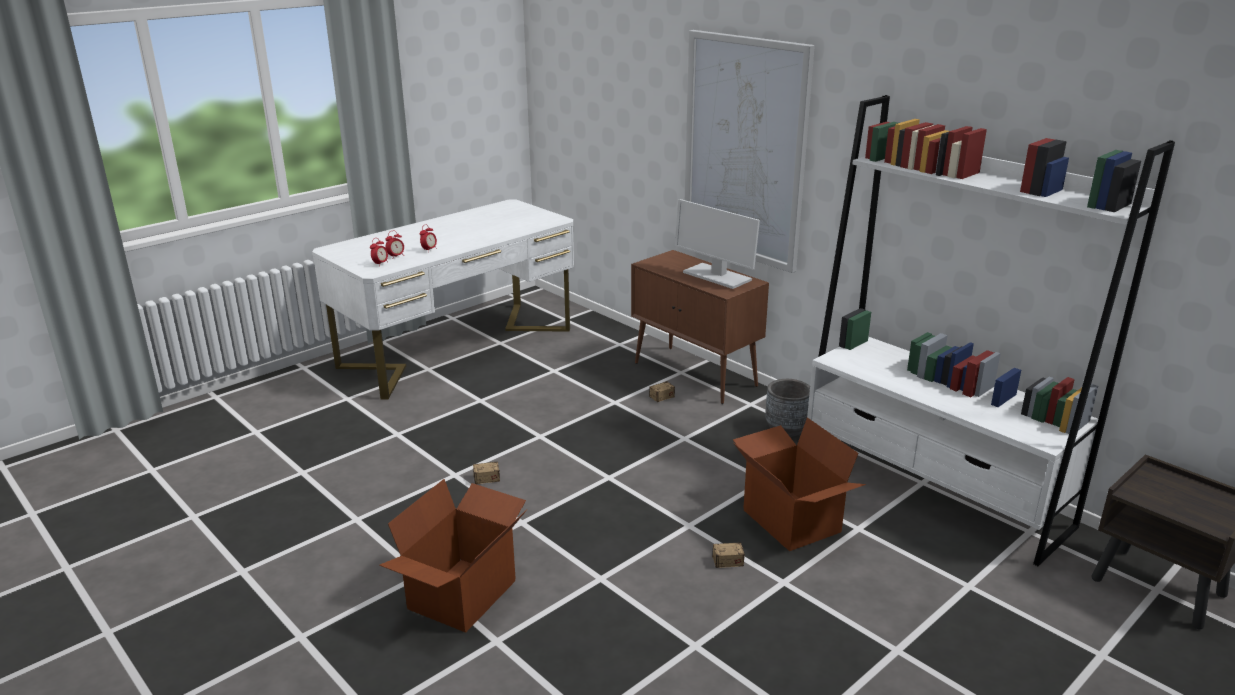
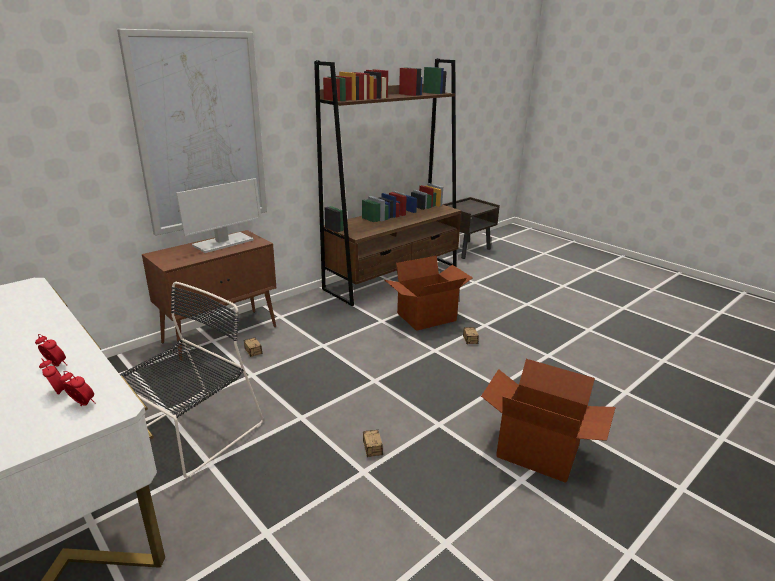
camera: 90 degrees left, 0 degrees up
grey planter [765,379,810,437] -> none
white bookcase [807,95,1175,566] -> brown bookcase [314,59,461,306]
none -> black chair [120,282,264,478]

